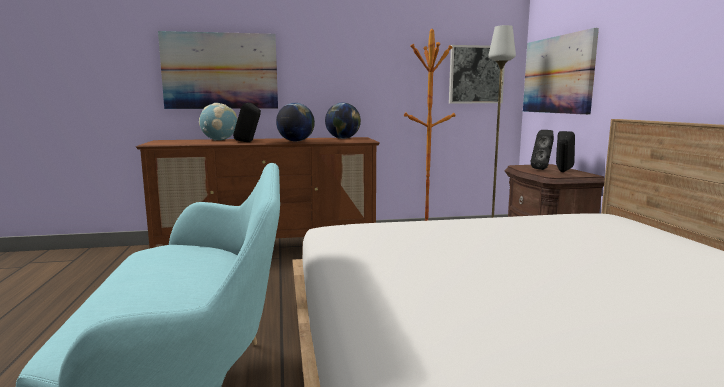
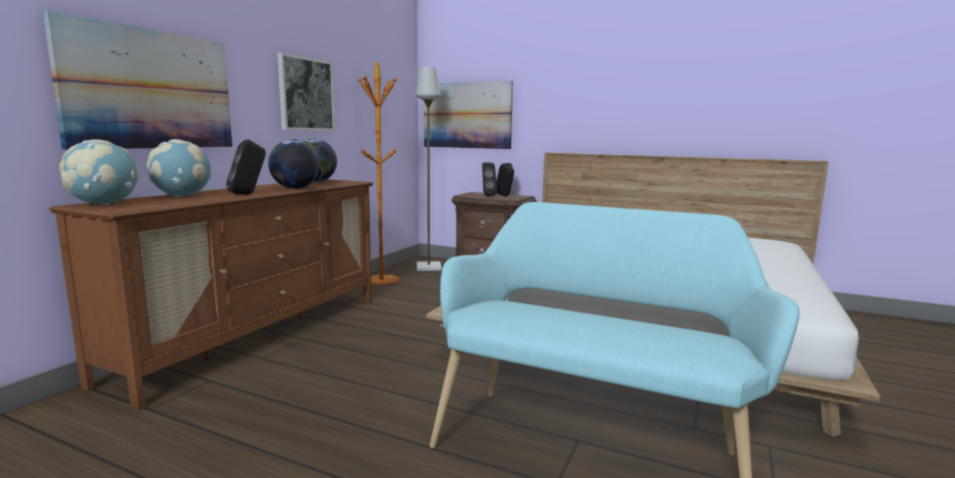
camera: 55 degrees left, 0 degrees up
picture [449,45,505,103] -> picture moved to [277,52,335,131]
none -> globe [59,139,139,205]

